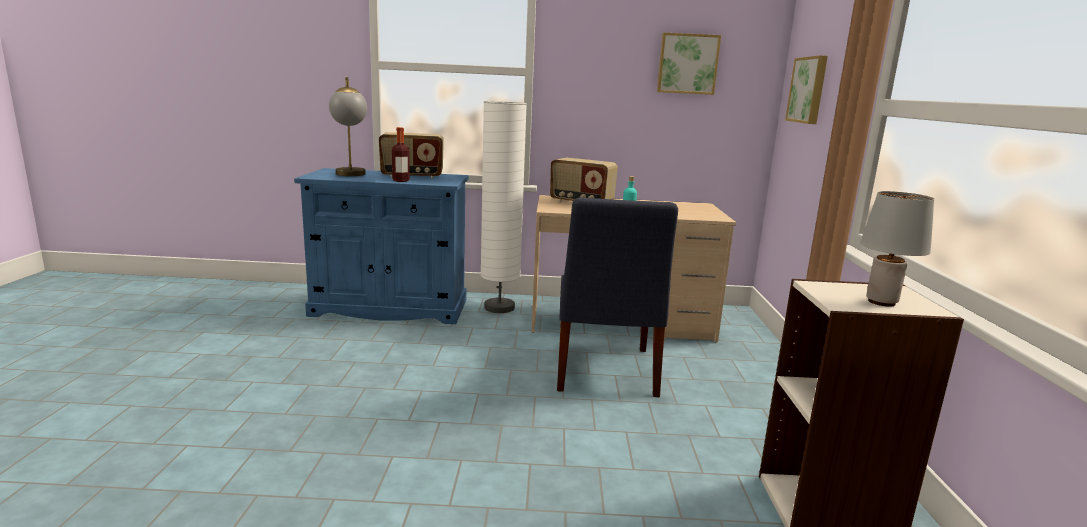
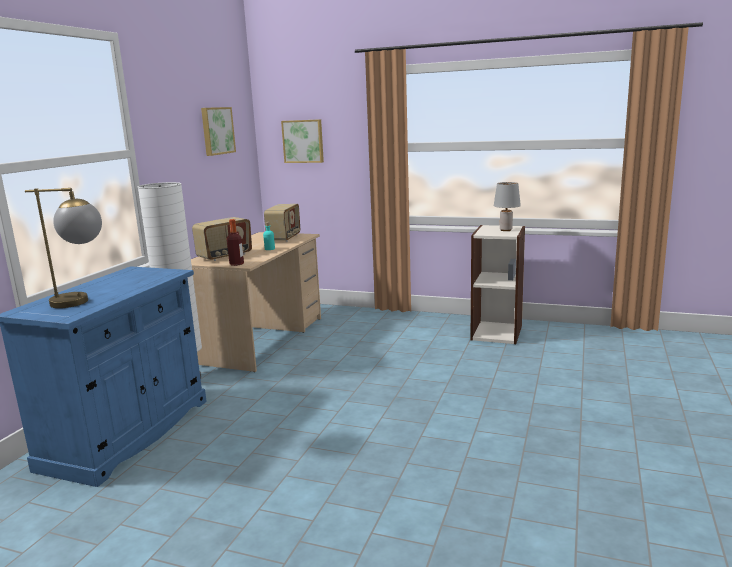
camera: 70 degrees left, 0 degrees up
radio [379,132,444,179] -> radio moved to [264,204,300,242]
bottle [392,127,410,182] -> bottle moved to [227,219,244,266]
blue chair [557,197,678,397] -> none

